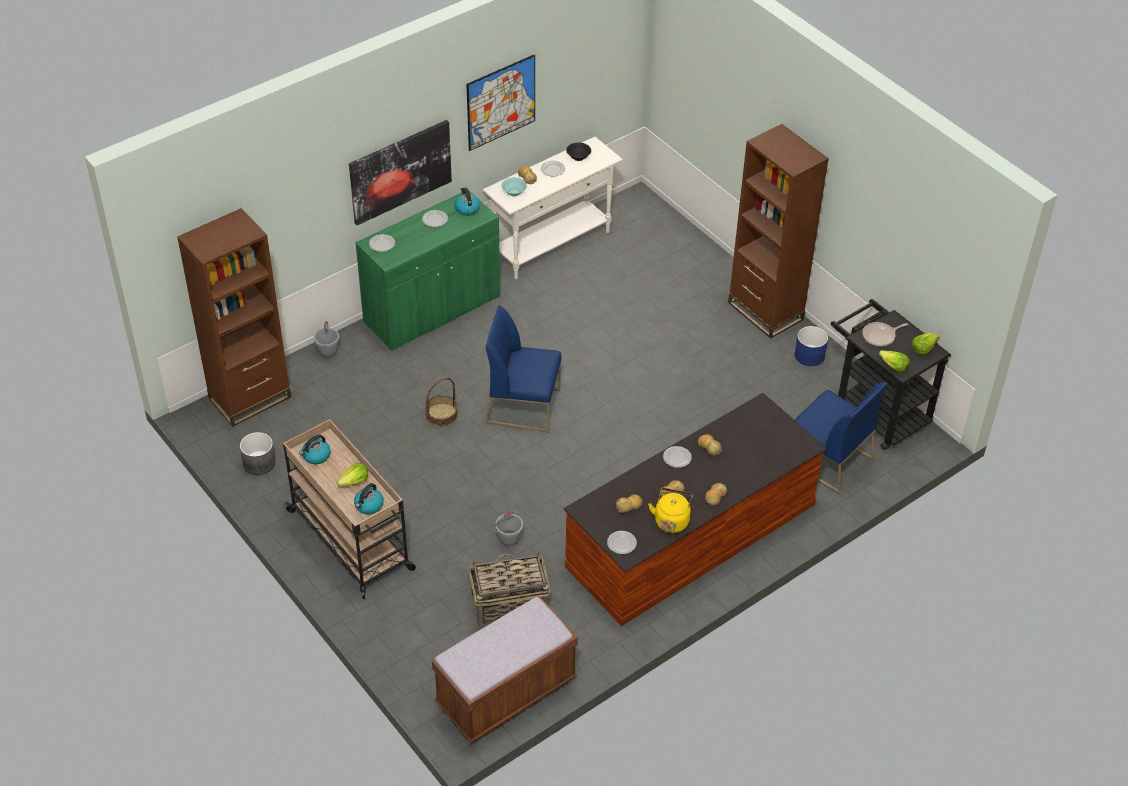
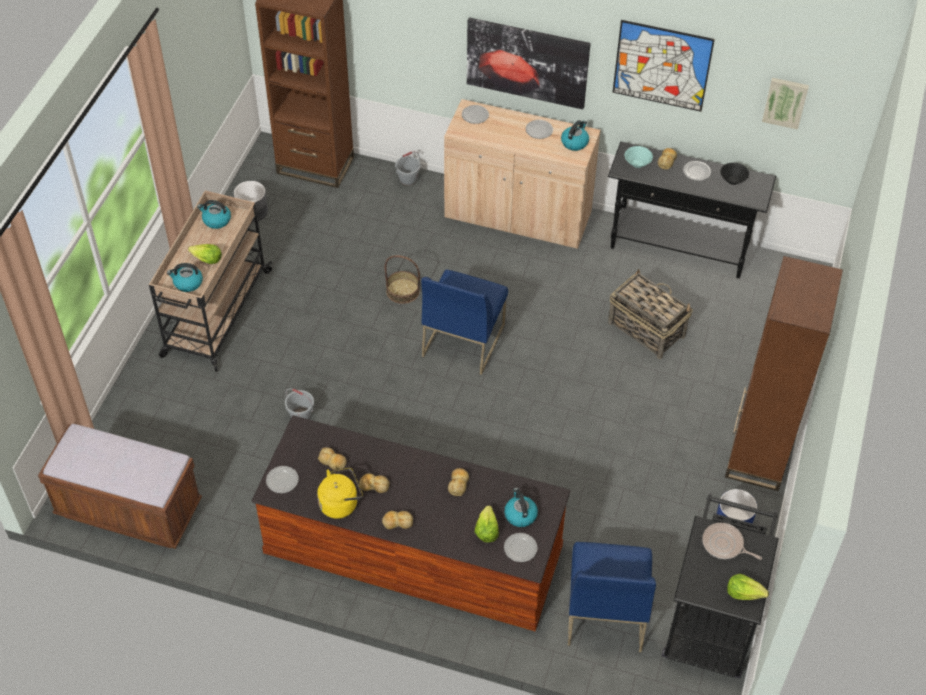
camera: 55 degrees right, 5 degrees up
green cabinet [355,191,500,351] -> beige cabinet [444,99,601,249]
basket [468,552,550,626] -> basket moved to [608,269,693,359]
white console table [483,137,623,279] -> black console table [608,142,776,278]
blue chair [485,305,562,433] -> blue chair turned 135 degrees counterclockwise [421,270,508,375]
plate [663,446,692,468] -> plate moved to [504,533,538,562]
lettuce [879,350,910,372] -> lettuce moved to [475,505,499,542]
none -> kettle [504,488,538,527]
none -> picture [762,78,809,130]

